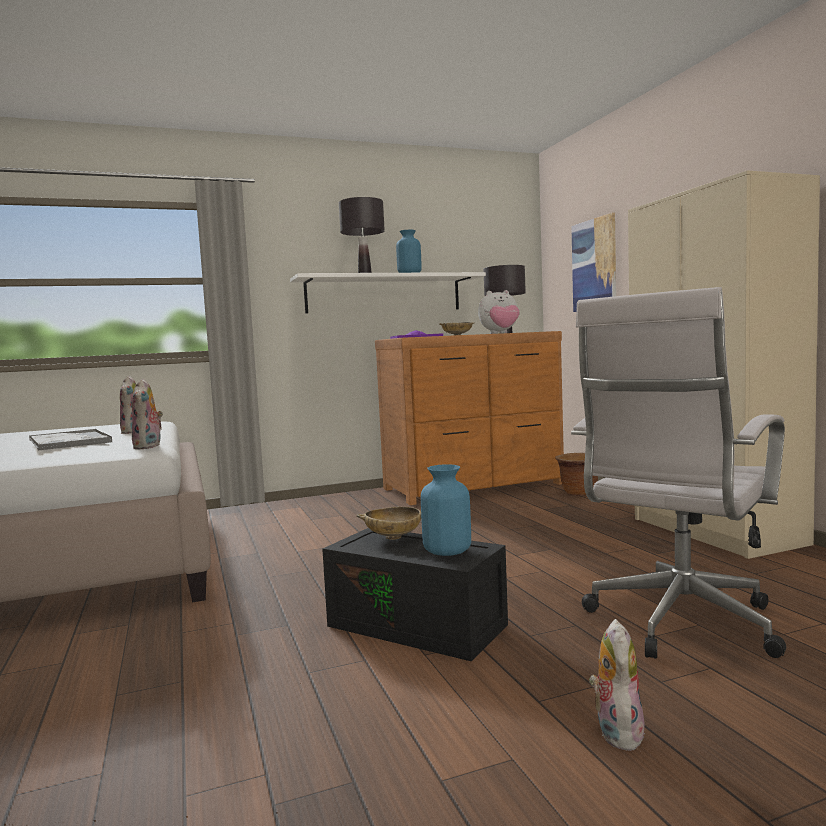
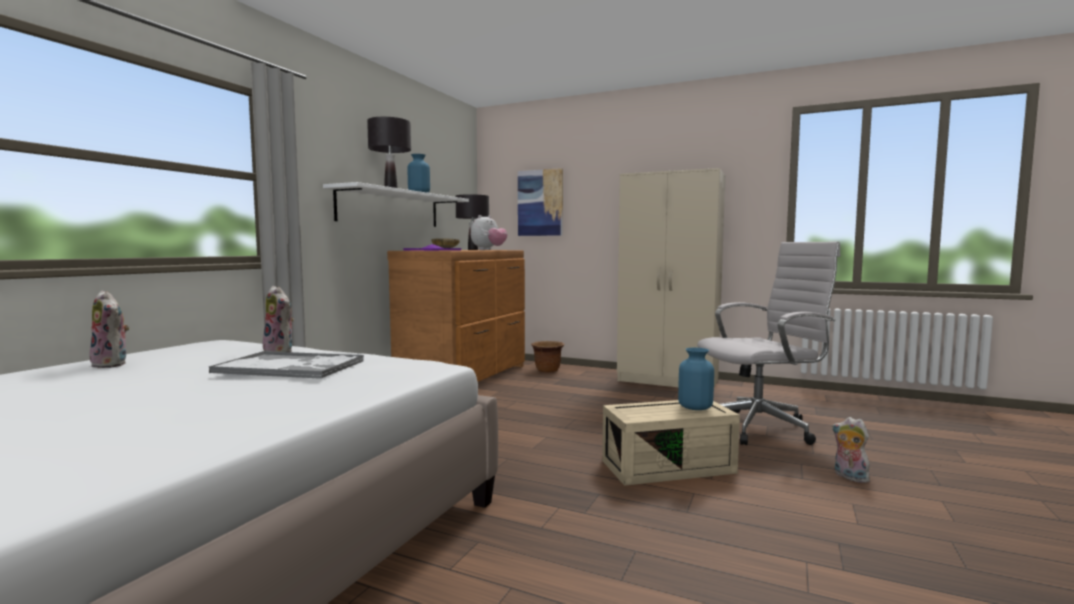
camera: 45 degrees left, 0 degrees up
plush toy [132,379,163,449] -> plush toy moved to [89,290,130,368]
black storage box [322,528,508,661] -> beige storage box [602,400,740,486]
beige bowl [356,507,421,540] -> none
white office chair [571,287,786,659] -> white office chair turned 105 degrees counterclockwise [697,242,840,445]

